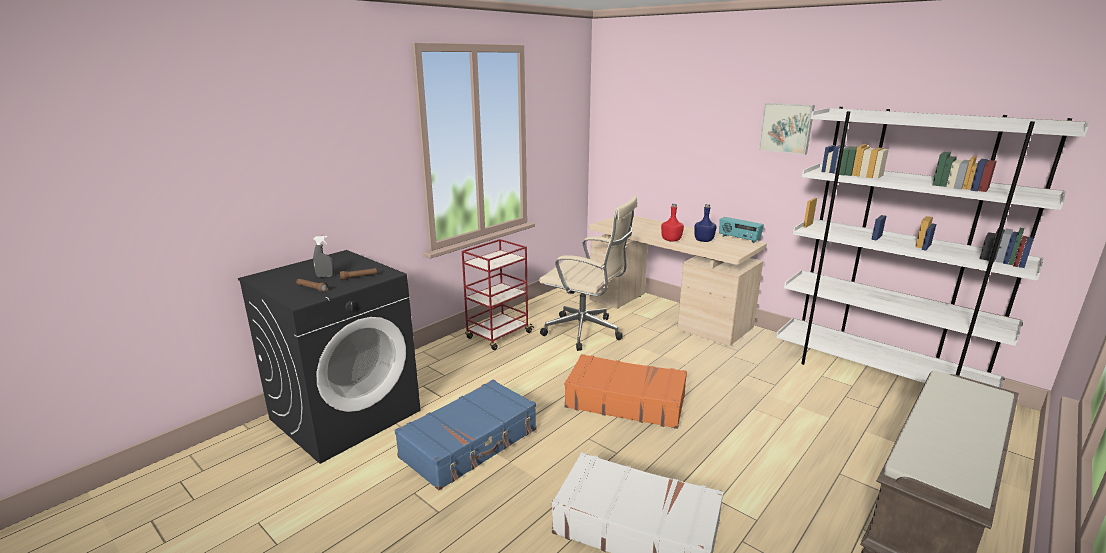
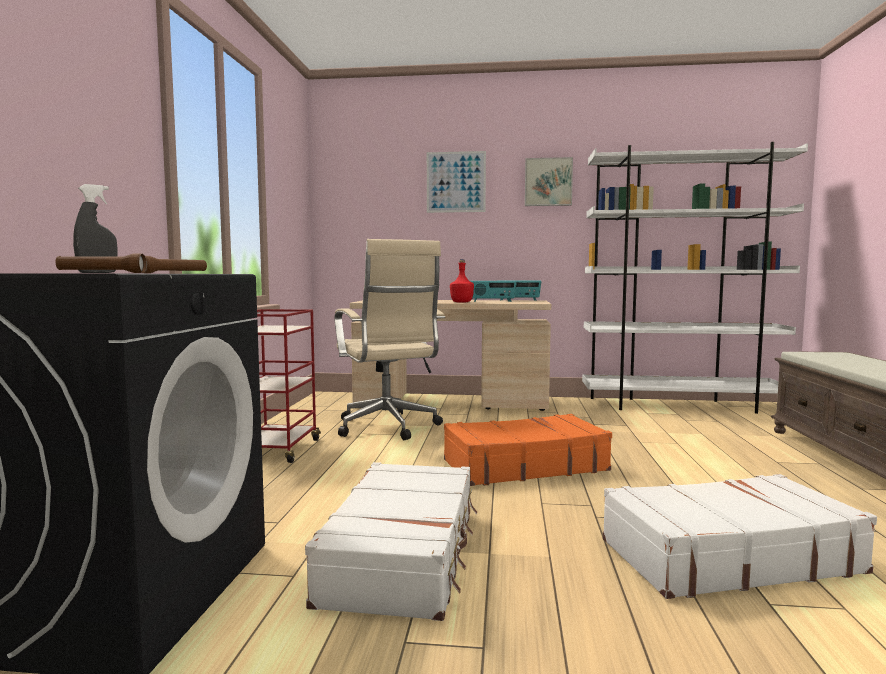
camera: 35 degrees left, 15 degrees down
blue suitcase [395,380,536,491] -> white suitcase [305,462,477,621]
beige office chair [539,196,637,351] -> beige office chair turned 75 degrees clockwise [334,239,445,440]
blue bottle [694,204,717,242] -> radio [470,281,517,302]
none -> picture [427,151,486,213]

